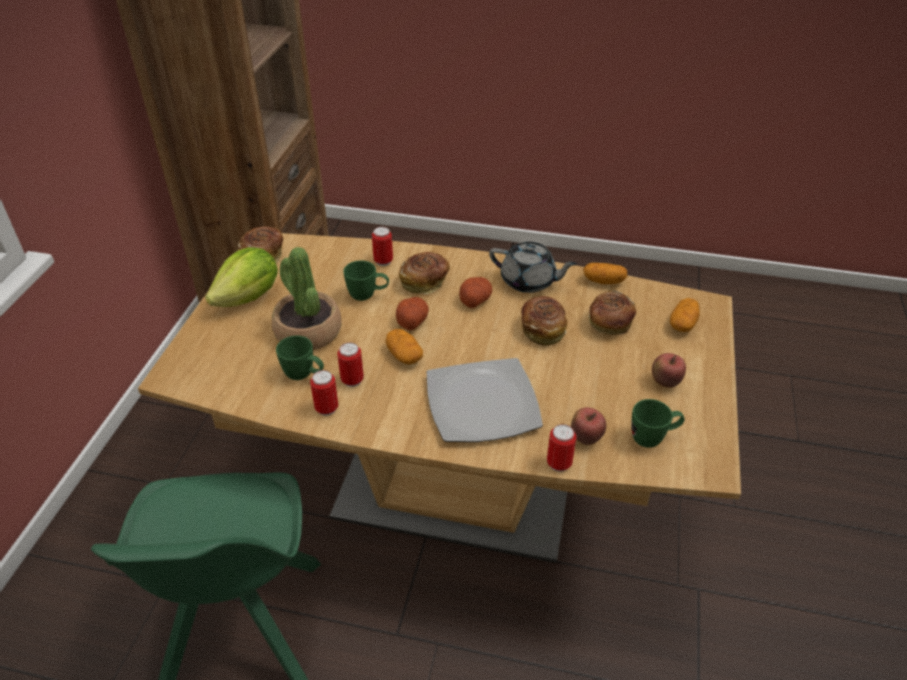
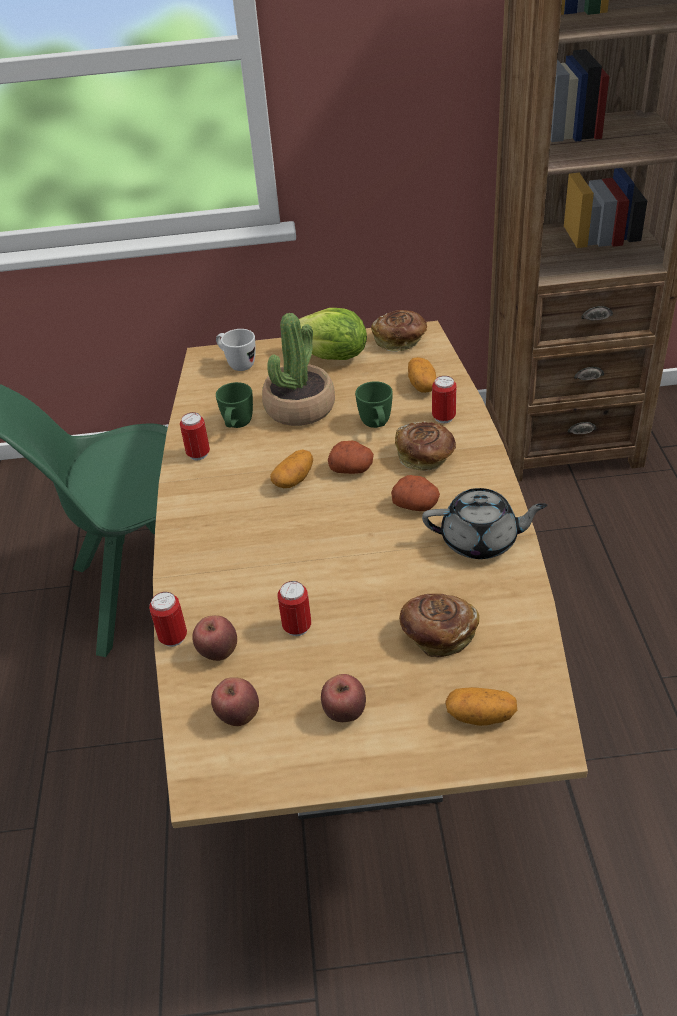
camera: 75 degrees right, 0 degrees up
can [337,342,364,387] -> can moved to [277,581,311,636]
plate [427,358,543,442] -> none
grey teapot [489,242,577,293] -> grey teapot turned 90 degrees counterclockwise [422,488,548,559]
bread [522,296,567,346] -> none
potato [583,263,627,284] -> potato moved to [408,357,436,393]
green mug [631,399,685,448] -> apple [211,677,259,726]
none -> white mug [216,329,255,371]

